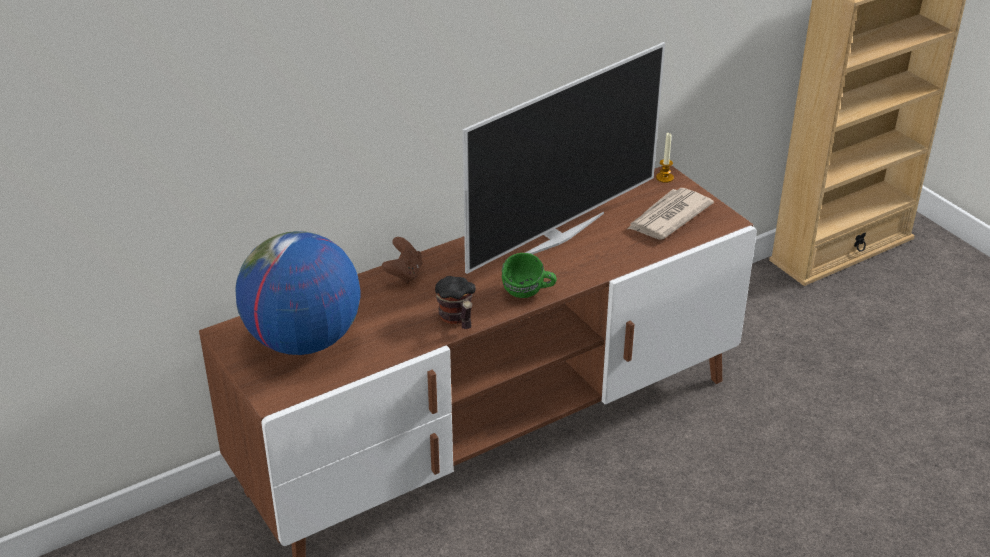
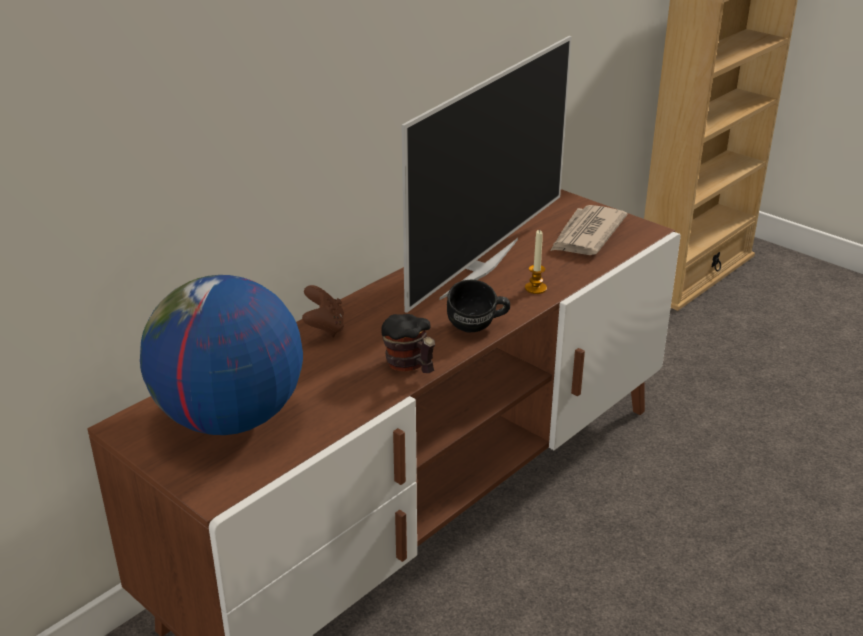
camera: 15 degrees left, 5 degrees down
green mug [502,253,557,298] -> black mug [447,280,510,333]
candle [656,133,674,183] -> candle moved to [525,230,547,294]

